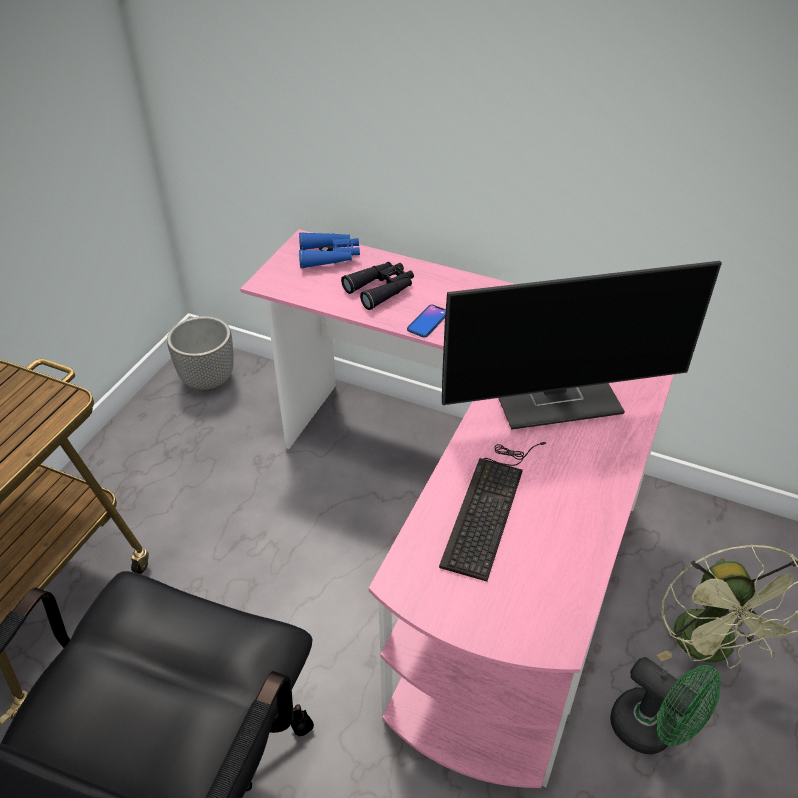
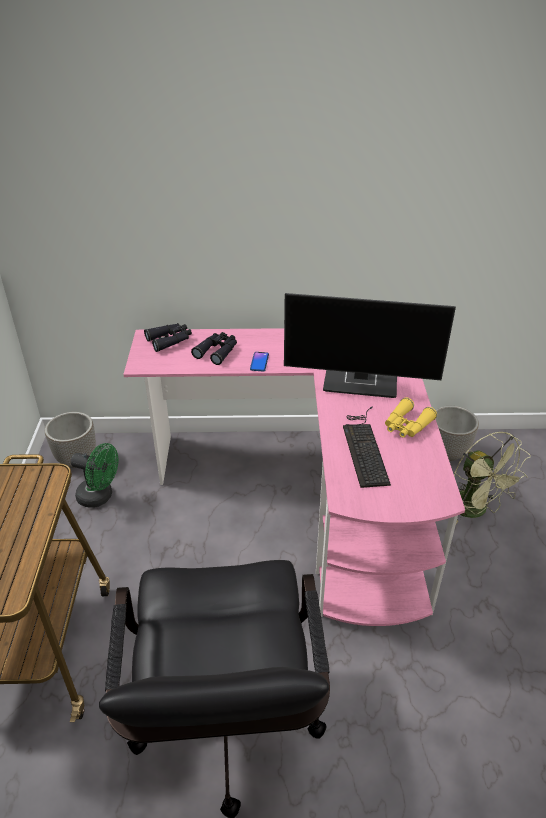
camera: 25 degrees left, 5 degrees down
blue binoculars [299,232,360,268] -> black binoculars [144,323,192,352]
monitor [442,261,722,430] -> monitor turned 45 degrees clockwise [284,293,456,398]
green fan [610,657,721,754] -> green fan moved to [71,443,118,508]
none -> yellow binoculars [385,397,437,438]
none -> planter [436,406,479,461]

